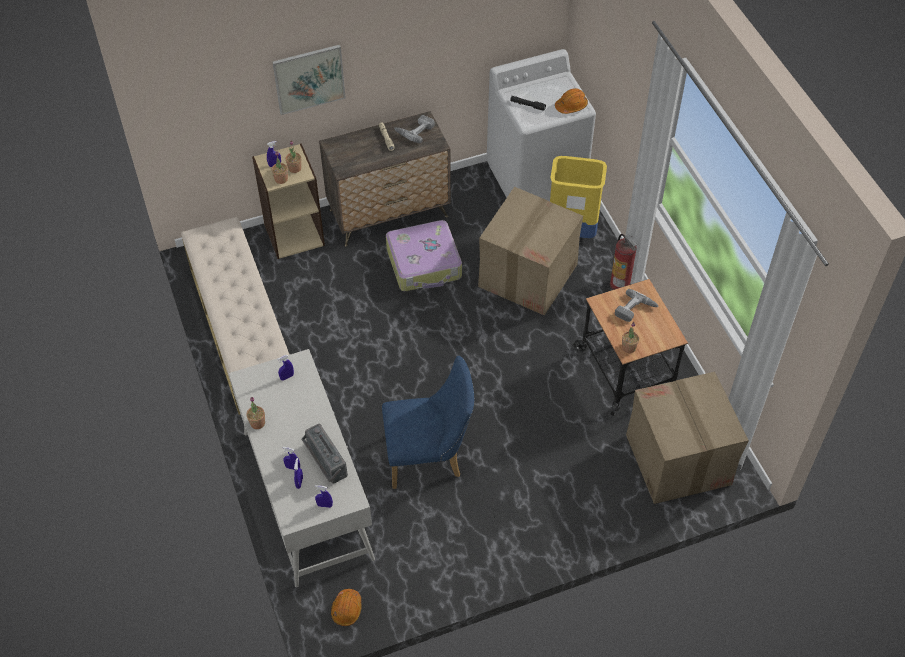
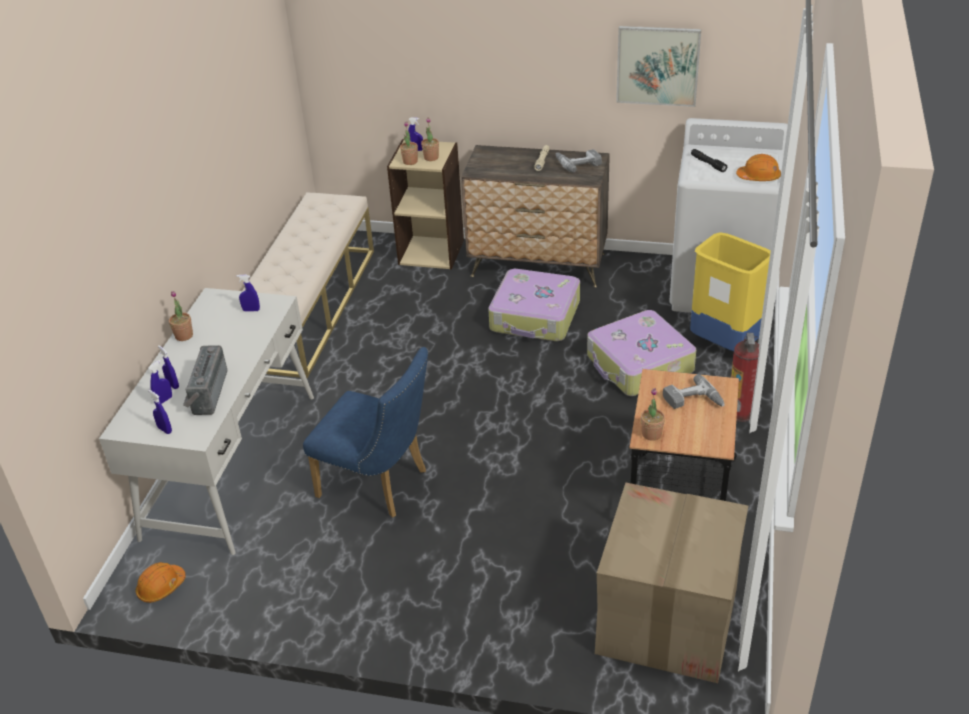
camera: 35 degrees right, 15 degrees down
picture [272,44,346,115] -> picture moved to [616,26,701,107]
cardboard box [478,187,583,316] -> suitcase [587,310,696,396]

